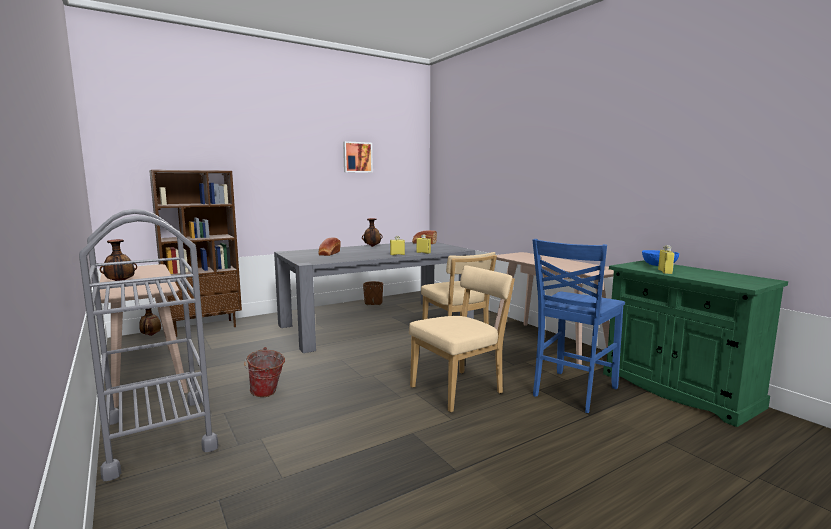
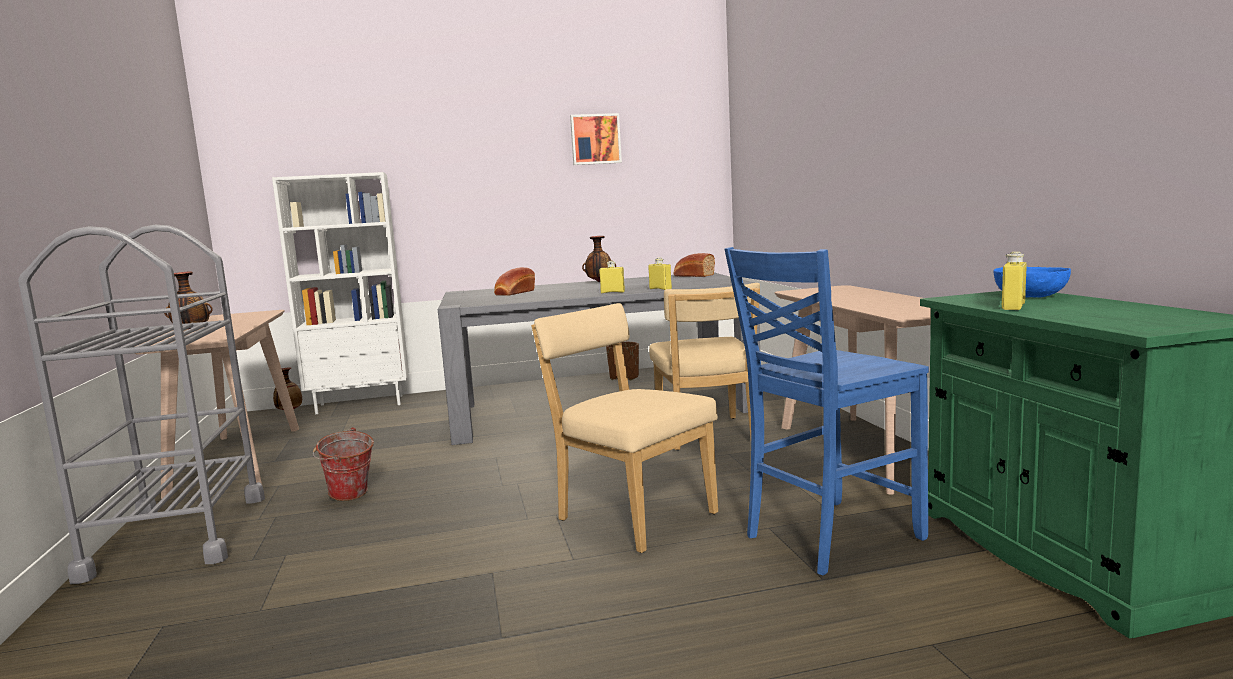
camera: 20 degrees right, 0 degrees up
brown bookcase [149,170,242,337] -> white bookcase [272,172,409,414]
beige chair [409,265,515,412] -> beige chair turned 120 degrees counterclockwise [531,303,718,553]

